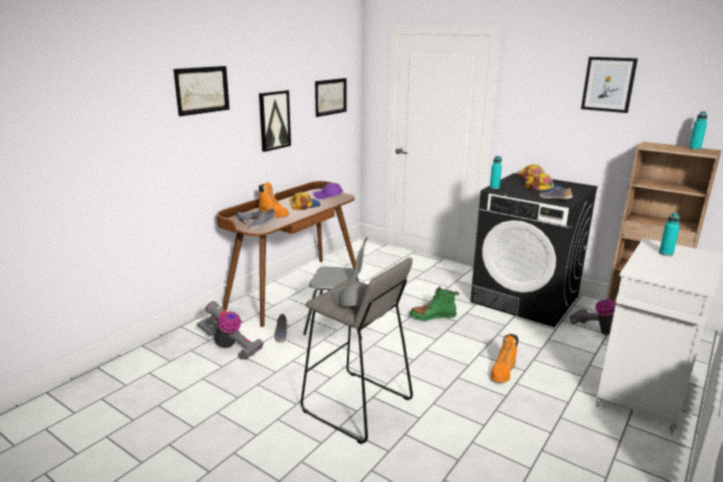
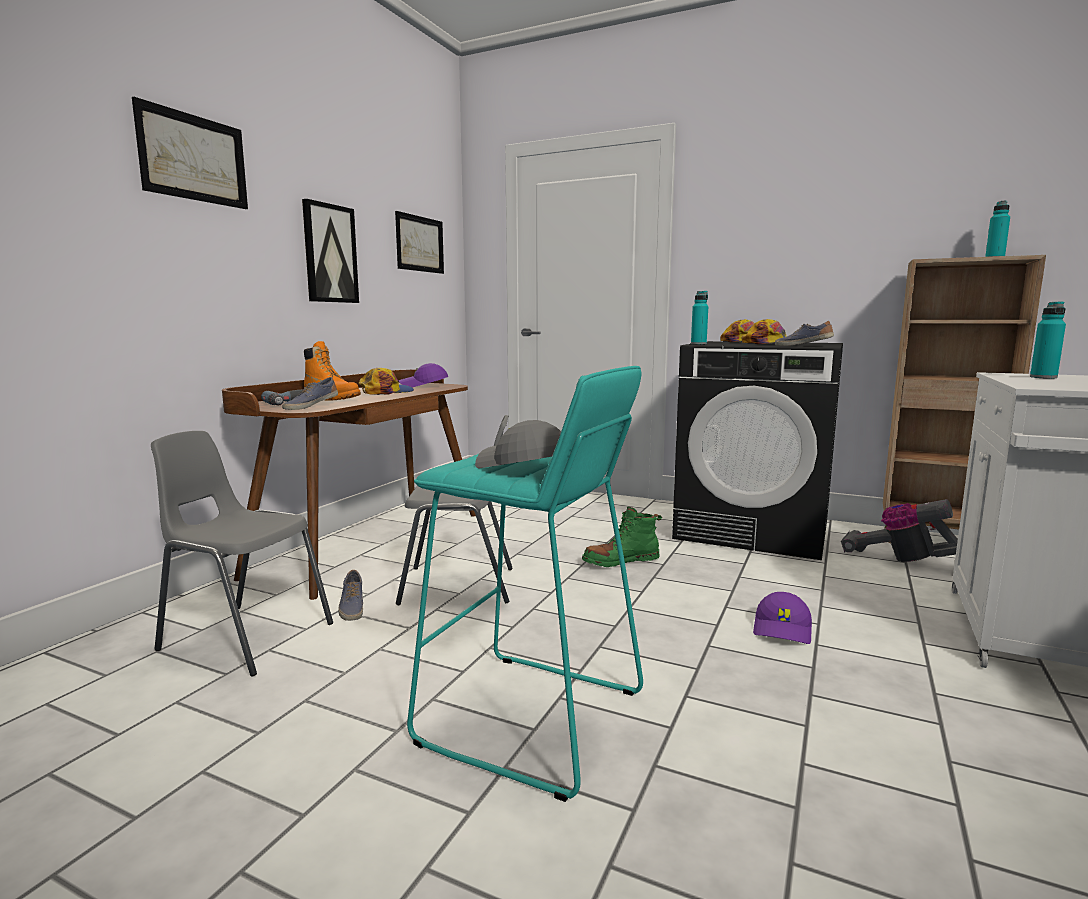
camera: 10 degrees left, 10 degrees down
vacuum cleaner [197,301,264,360] -> grey chair [151,431,333,677]
grey stool [301,257,413,444] -> turquoise stool [407,366,643,802]
orange boot [490,334,519,383] -> purple cap [753,592,812,644]
picture [581,57,638,113] -> none

